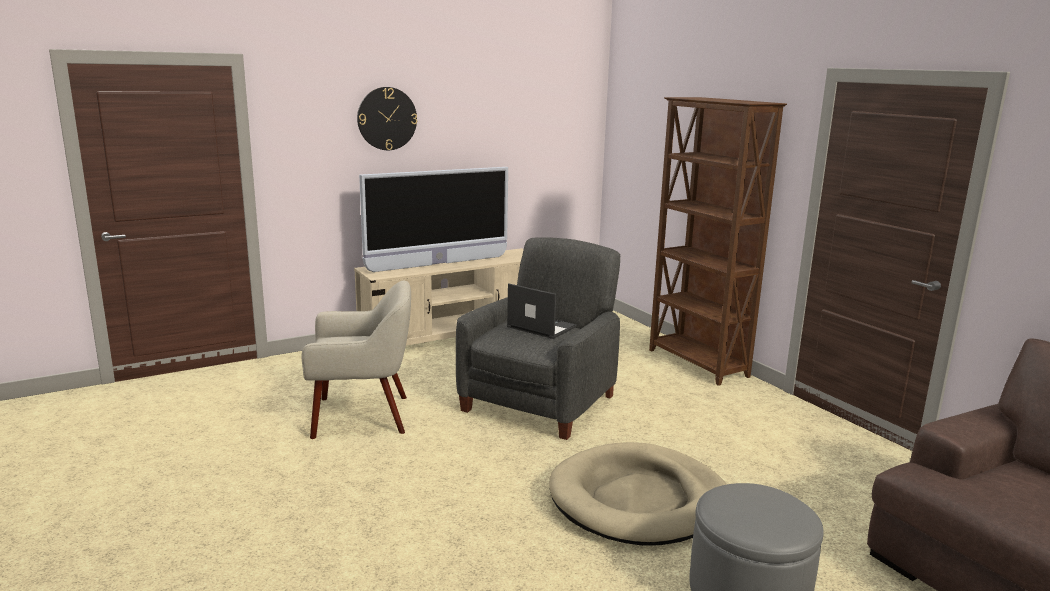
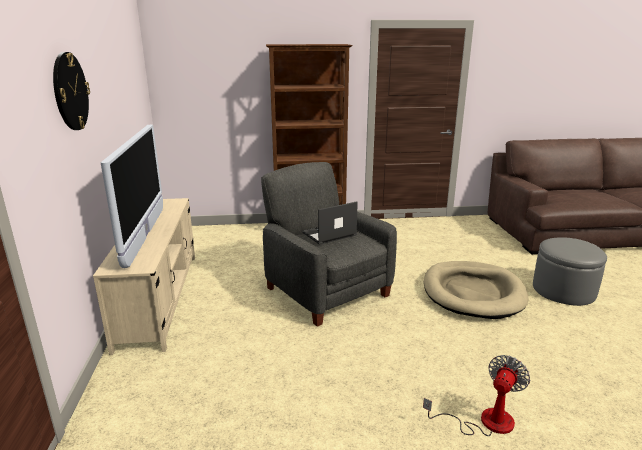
camera: 65 degrees left, 5 degrees up
beige armchair [302,280,411,439] -> none
none -> fan [423,355,530,436]

